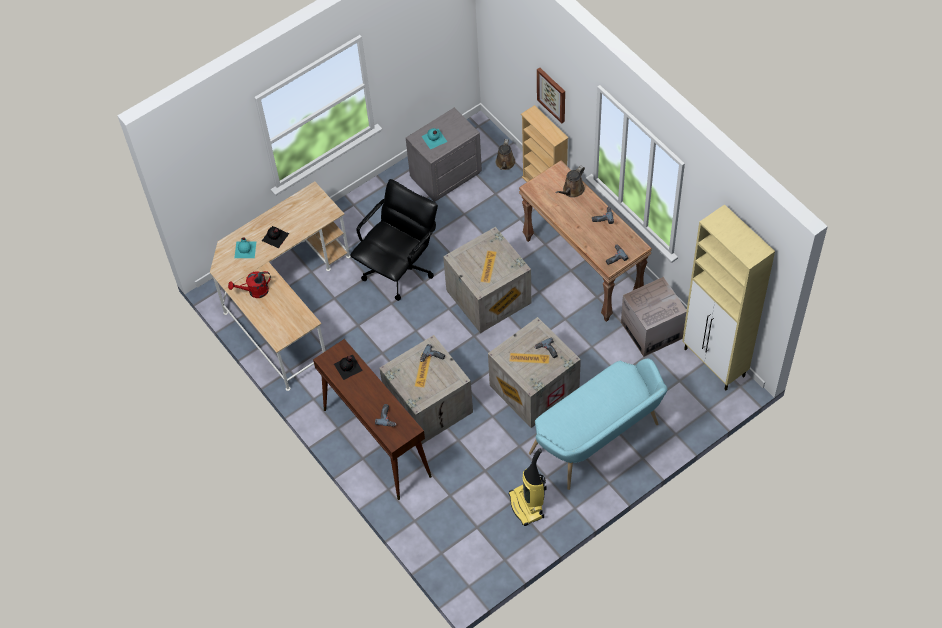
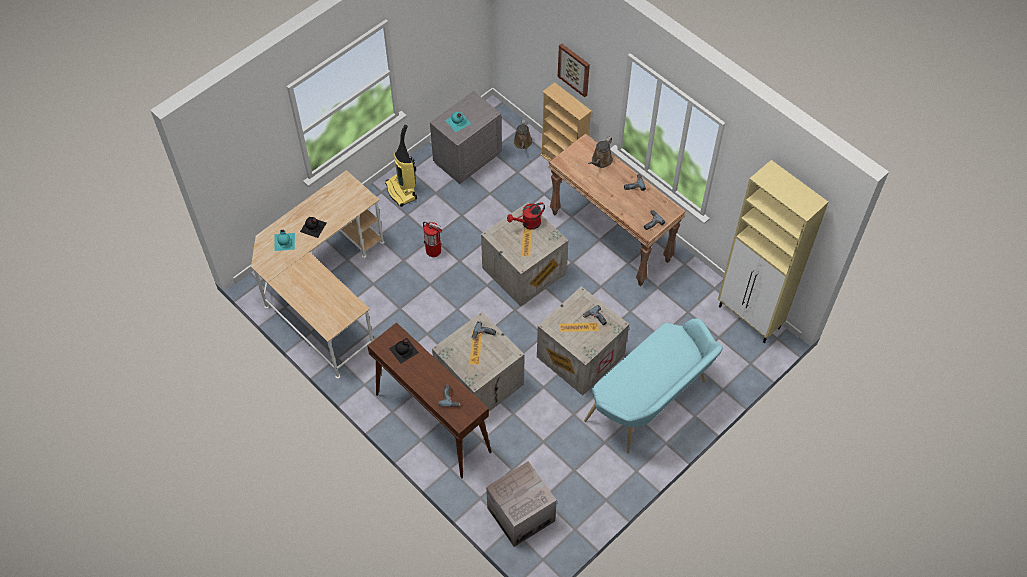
camera: 10 degrees left, 0 degrees up
red watering can [228,271,271,298] -> red watering can moved to [507,203,545,230]
black office chair [350,179,438,301] -> fire extinguisher [423,222,442,257]
vacuum cleaner [508,448,547,526] -> vacuum cleaner moved to [385,125,417,207]
cardboard box [621,277,687,357] -> cardboard box moved to [486,461,557,547]

